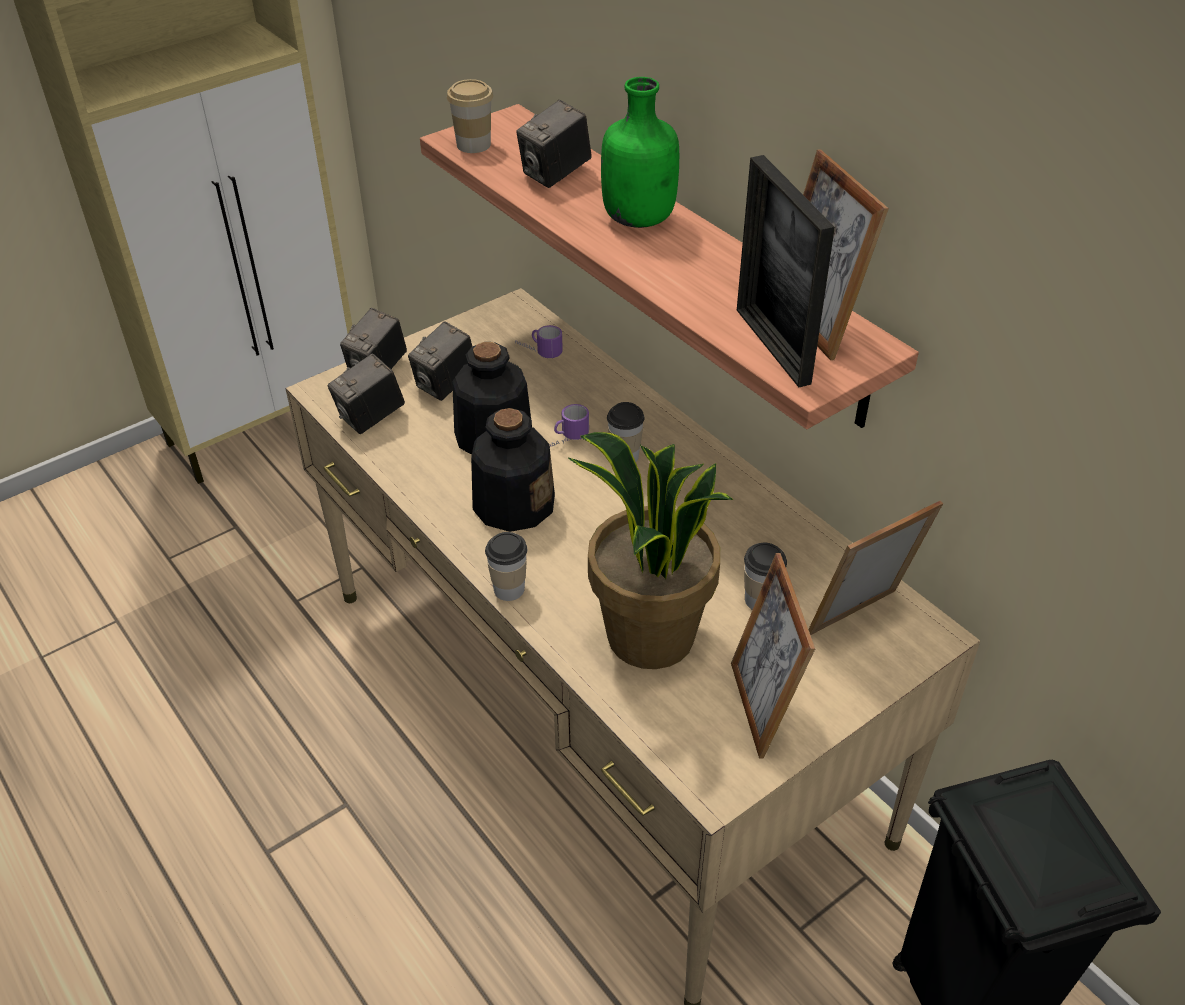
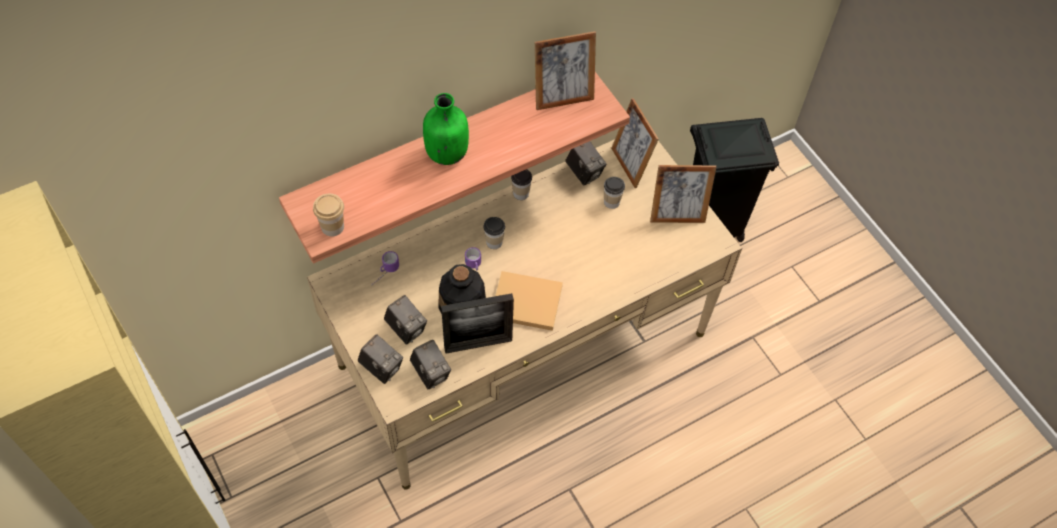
camera: 85 degrees left, 15 degrees up
bottle [471,408,555,532] -> beige book [496,271,563,331]
cup [485,532,527,601] -> cup moved to [511,169,532,200]
camera [516,100,592,188] -> camera moved to [565,141,607,185]
potted plant [567,432,733,669] -> none
picture frame [737,155,835,387] -> picture frame moved to [441,293,514,354]

